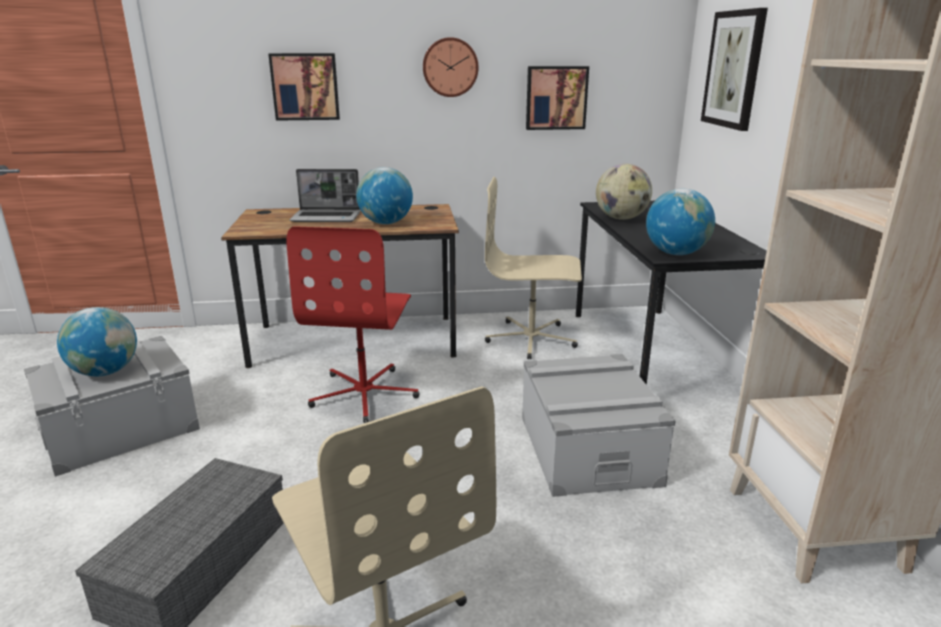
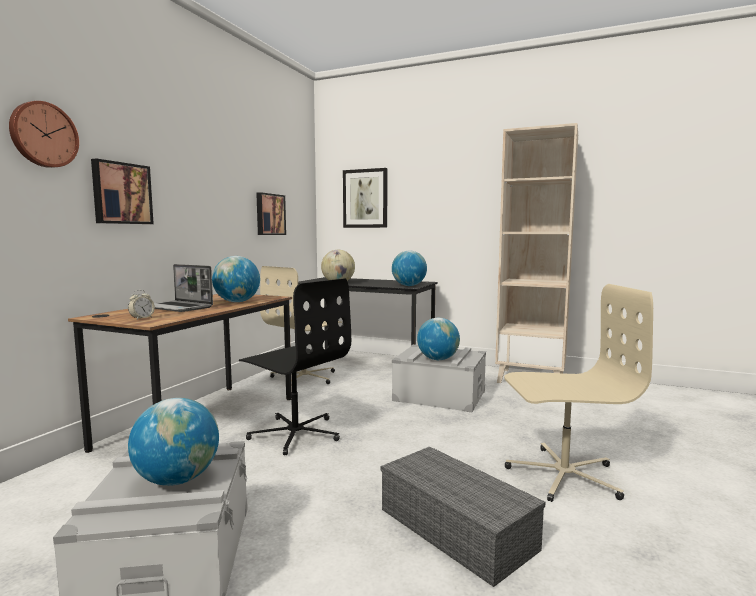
camera: 60 degrees left, 15 degrees down
red office chair [286,226,419,423] -> black office chair [239,279,351,455]
laptop [289,169,360,222] -> laptop turned 90 degrees clockwise [154,264,213,312]
wall clock [423,37,479,97] -> wall clock moved to [9,101,79,168]
none -> alarm clock [128,290,155,319]
none -> globe [417,318,460,360]

